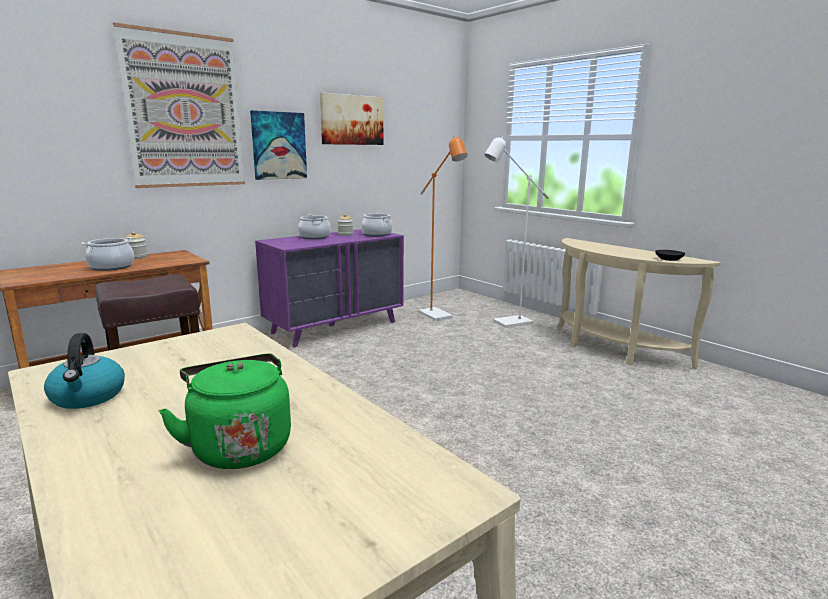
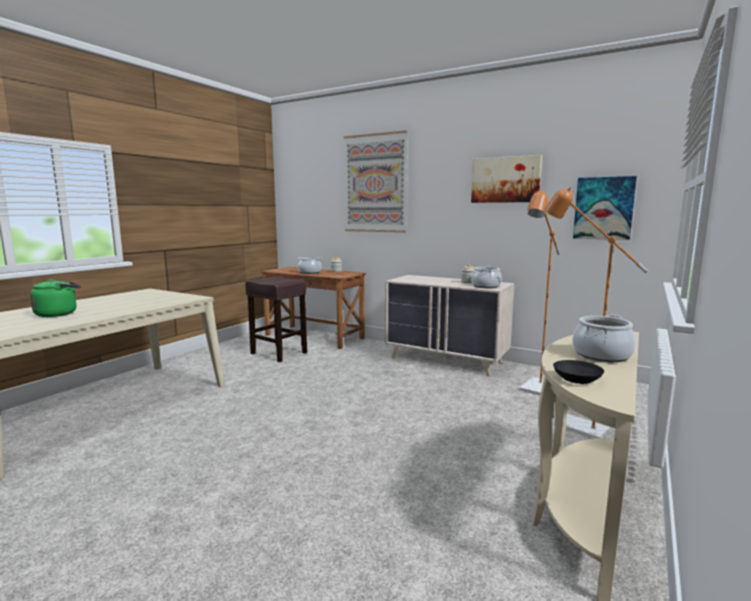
camera: 70 degrees right, 5 degrees down
kettle [44,333,125,409] -> none
picture [250,110,307,180] -> picture moved to [573,176,637,240]
purple dresser [255,229,404,347] -> beige dresser [385,275,515,376]
cooking pot [298,214,331,239] -> cooking pot moved to [572,314,636,362]
white floor lamp [484,136,549,328] -> orange floor lamp [544,187,648,439]

